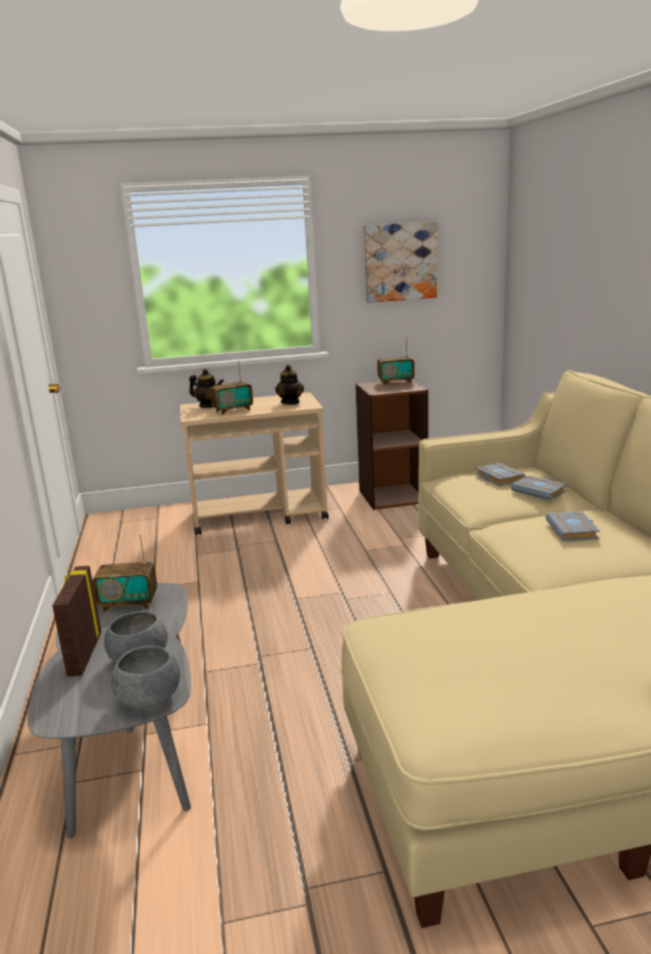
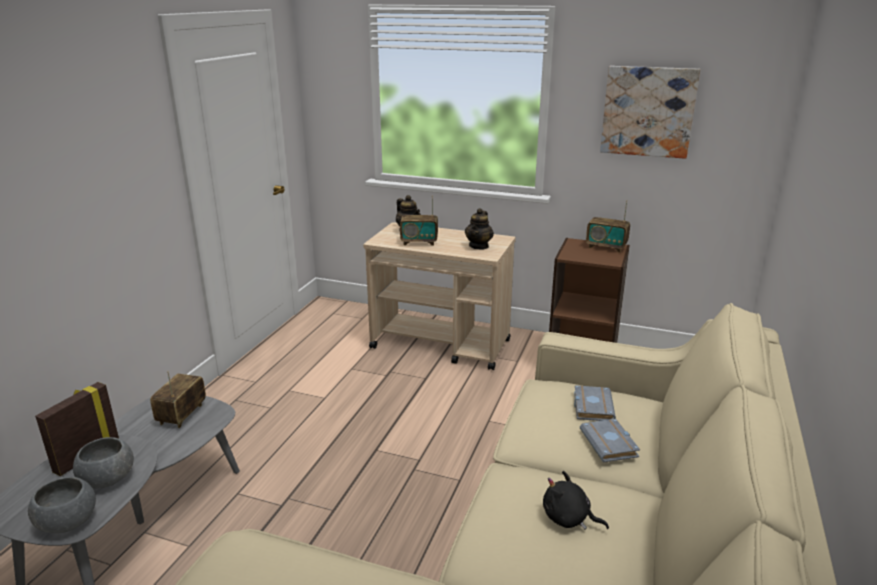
camera: 30 degrees right, 5 degrees up
radio [92,535,157,612] -> radio turned 75 degrees clockwise [150,371,206,428]
grey book [545,512,600,541] -> black plush toy [543,471,609,530]

